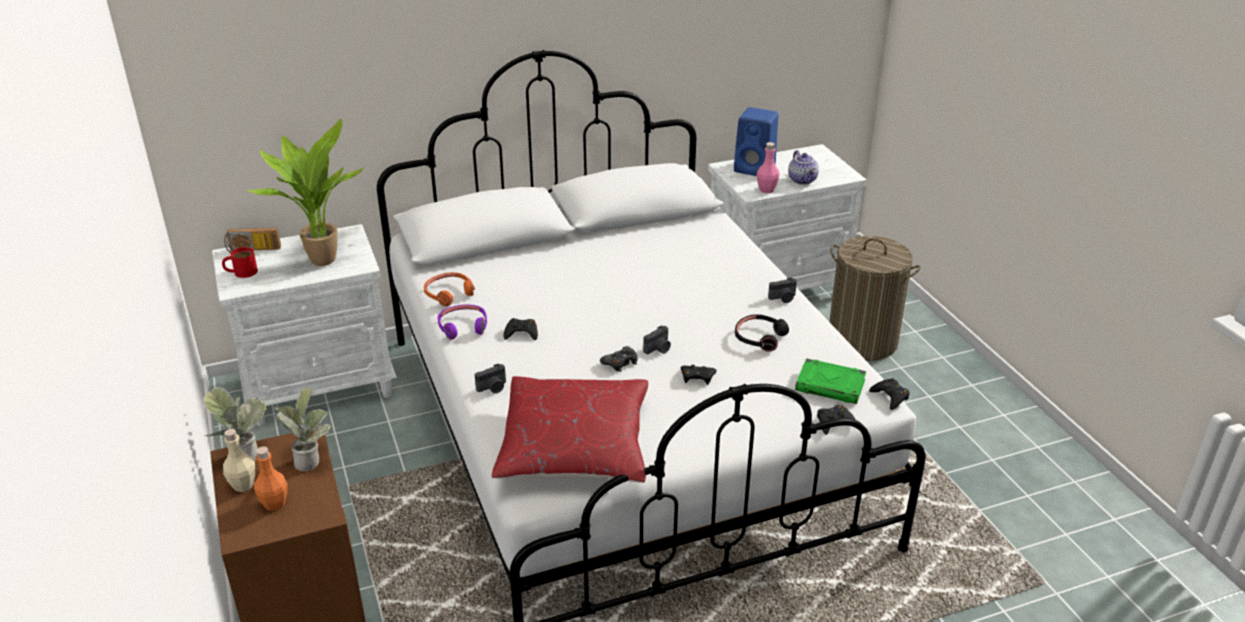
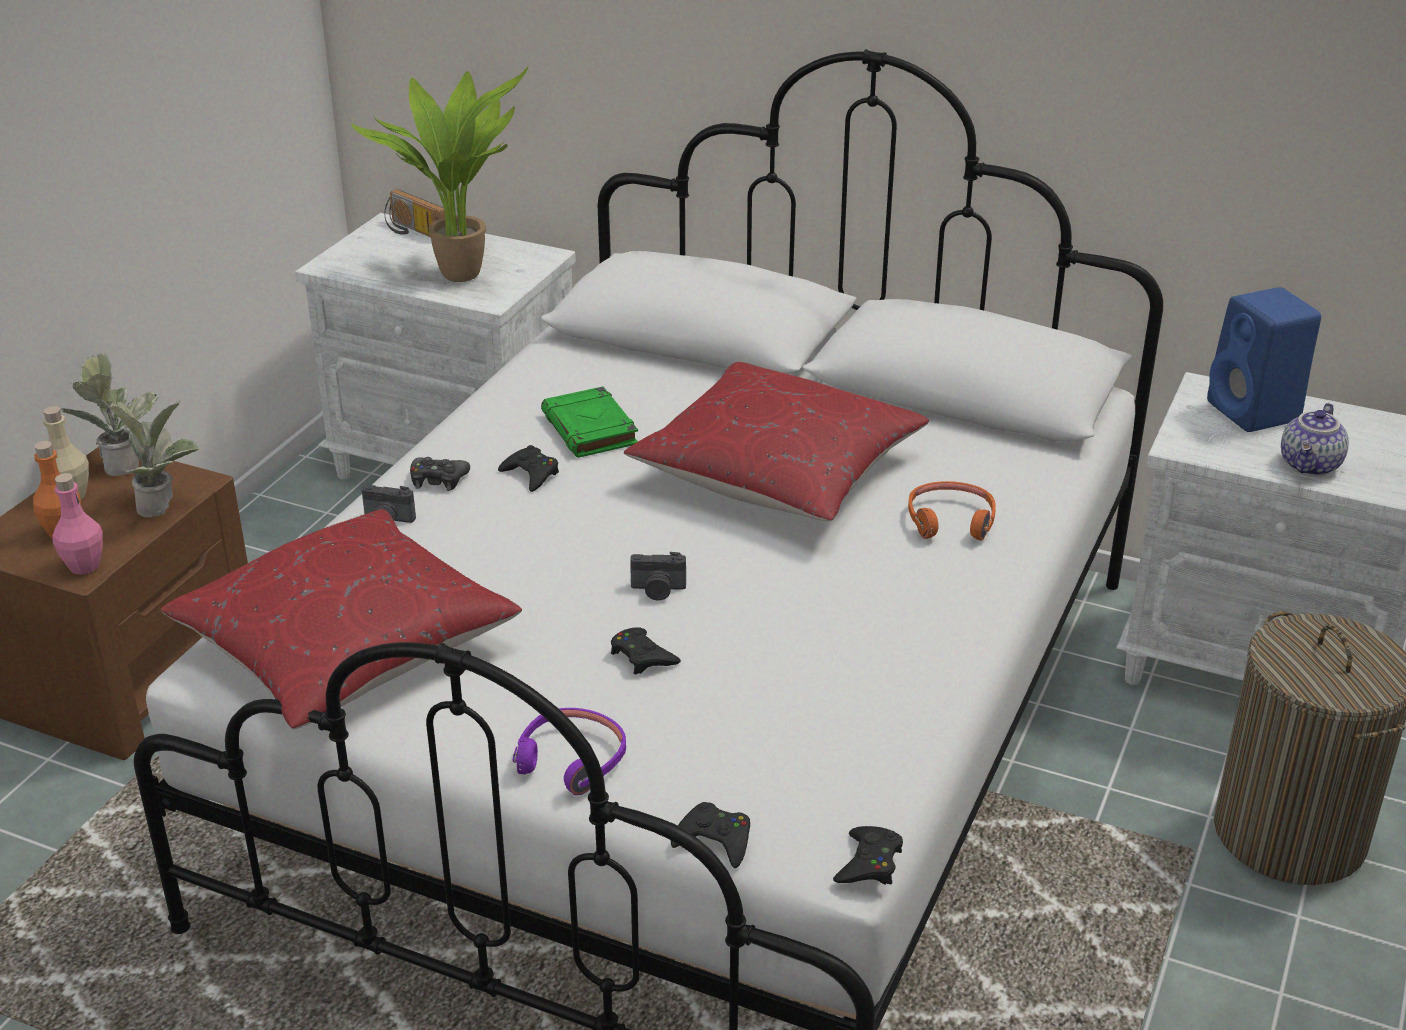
camera: 45 degrees right, 0 degrees up
red mug [222,247,258,278] -> none
orange headphones [424,272,475,307] -> orange headphones moved to [908,481,996,541]
purple headphones [438,305,487,340] -> purple headphones moved to [513,708,626,795]
black game controller [600,346,637,372] -> black game controller moved to [410,457,470,491]
black headphones [735,314,789,352] -> none
pink bottle [757,142,780,193] -> pink bottle moved to [52,473,103,575]
camera [768,277,797,303] -> none
green book [795,358,866,404] -> green book moved to [541,386,638,458]
none -> red pillow [624,362,929,521]

